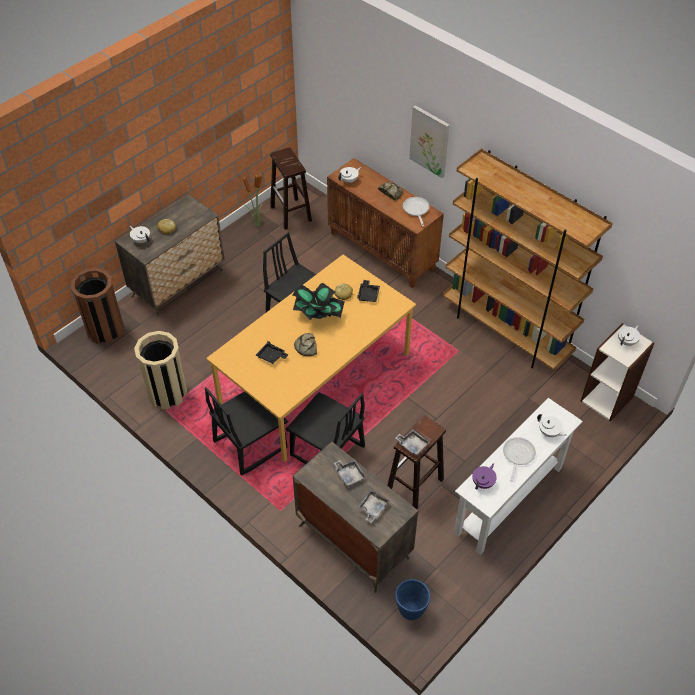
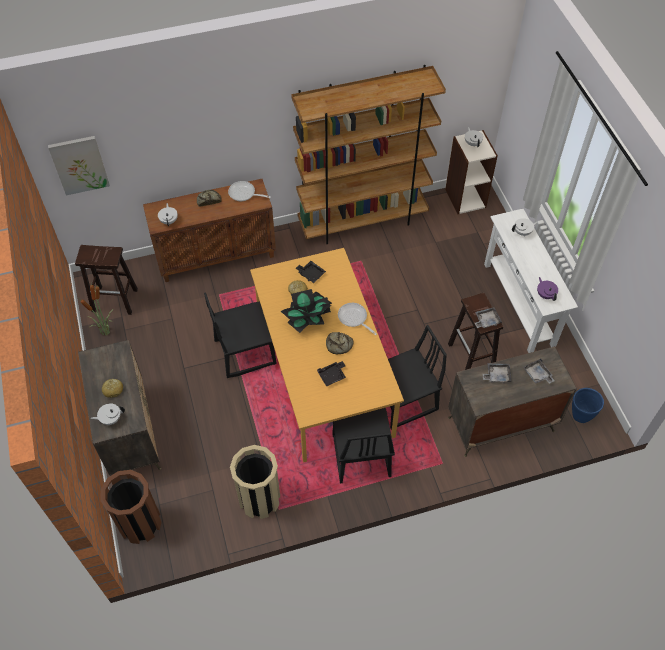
camera: 60 degrees left, 5 degrees up
picture [409,105,450,178] -> picture moved to [48,136,110,195]
frying pan [503,437,536,482] -> frying pan moved to [338,303,377,335]

